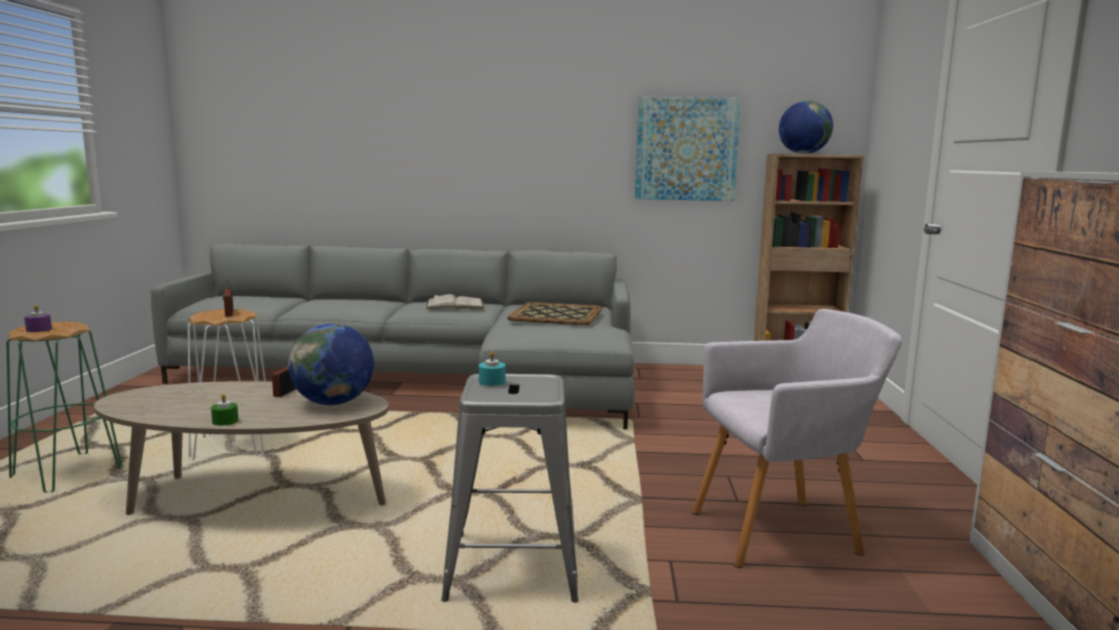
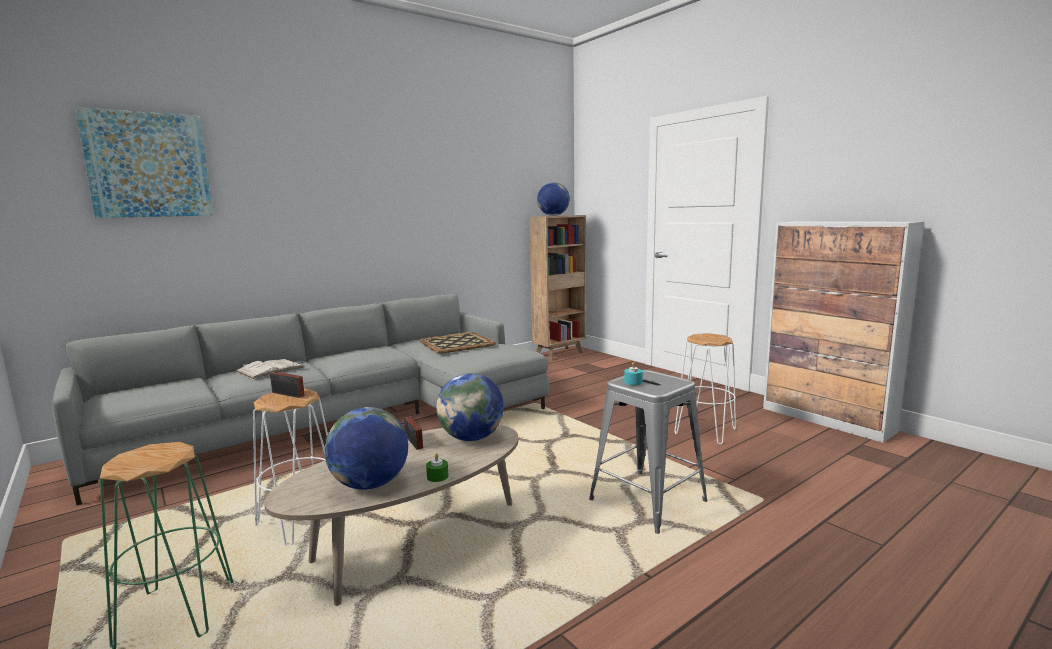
camera: 40 degrees left, 0 degrees up
purple candle [24,305,52,332] -> none
white book [426,294,484,309] -> white book moved to [236,359,304,379]
picture [635,97,741,201] -> picture moved to [75,107,213,218]
grey armchair [692,309,902,568] -> white stool [674,333,736,445]
none -> globe [324,407,408,490]

